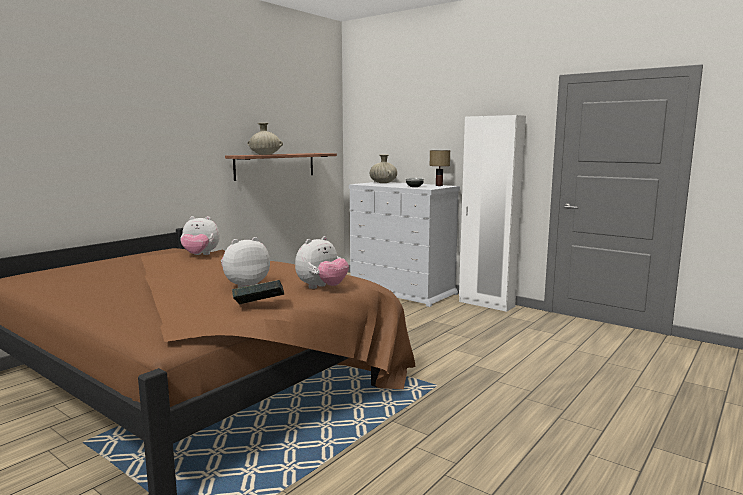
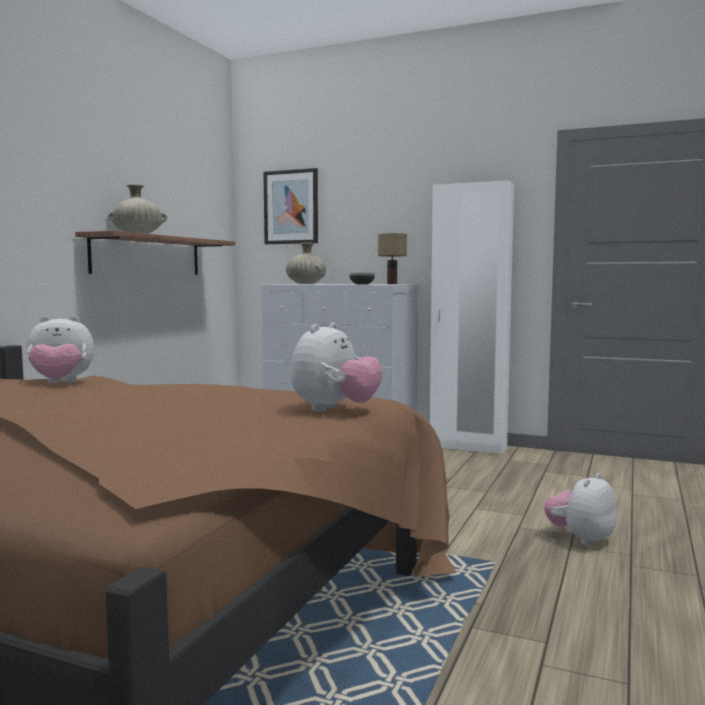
camera: 15 degrees left, 5 degrees down
plush toy [221,237,270,288] -> plush toy moved to [544,473,616,546]
book [232,280,284,304] -> none
none -> picture [263,168,318,244]

